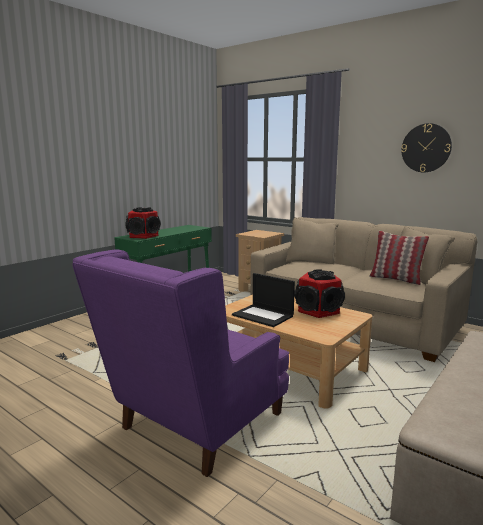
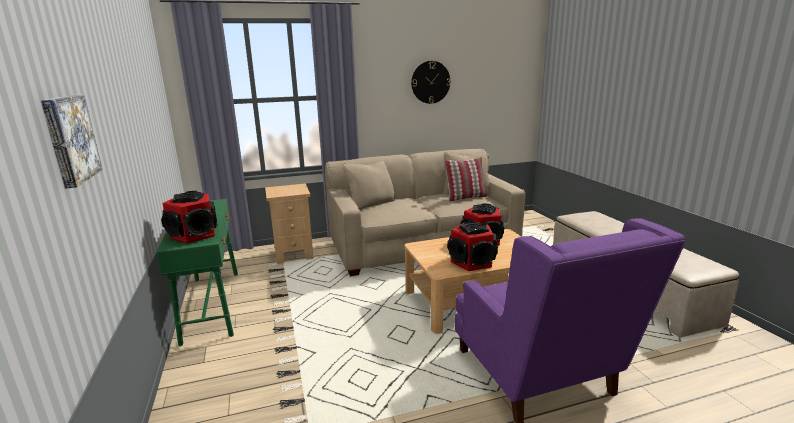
camera: 55 degrees left, 5 degrees up
laptop [232,273,295,327] -> speaker [447,221,498,271]
none -> picture [41,94,103,189]

